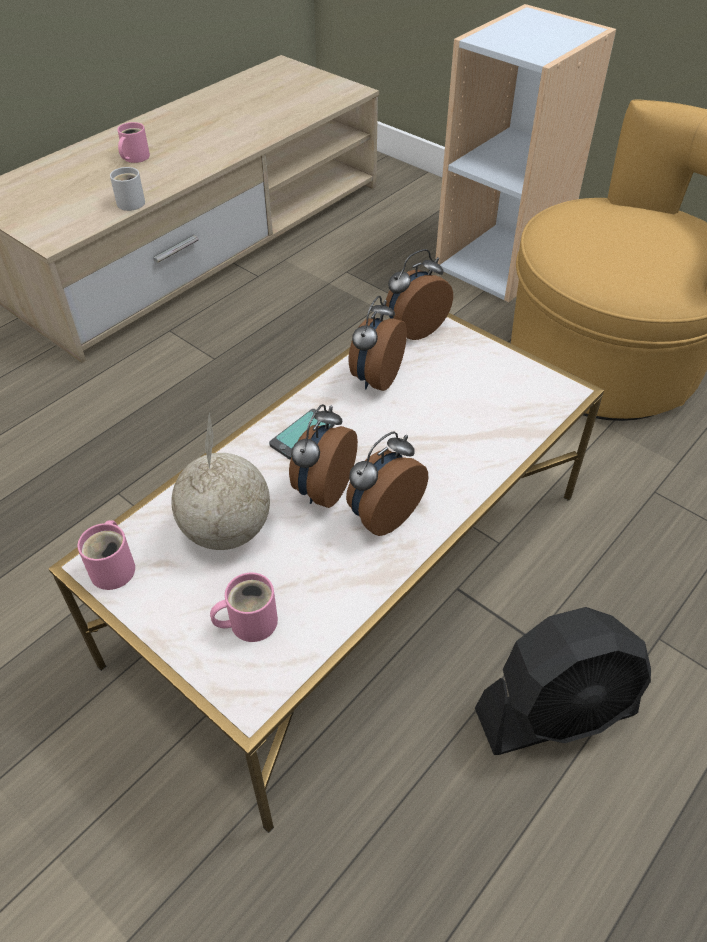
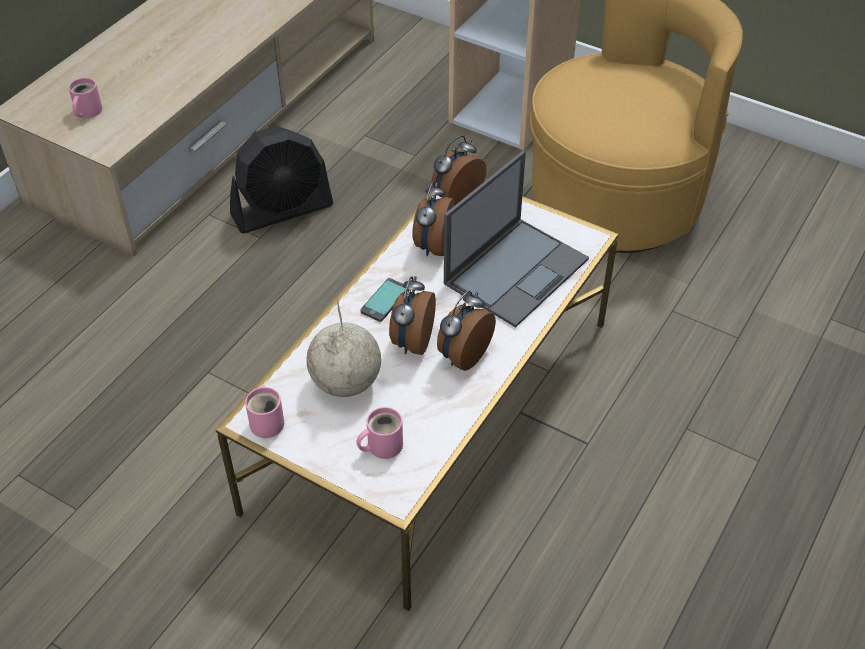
camera: 10 degrees left, 0 degrees up
white mug [110,167,145,211] -> none
pink mug [117,122,150,163] -> pink mug moved to [69,78,102,118]
black fan [475,607,651,755] -> black fan moved to [230,126,333,233]
none -> laptop [444,151,589,328]

